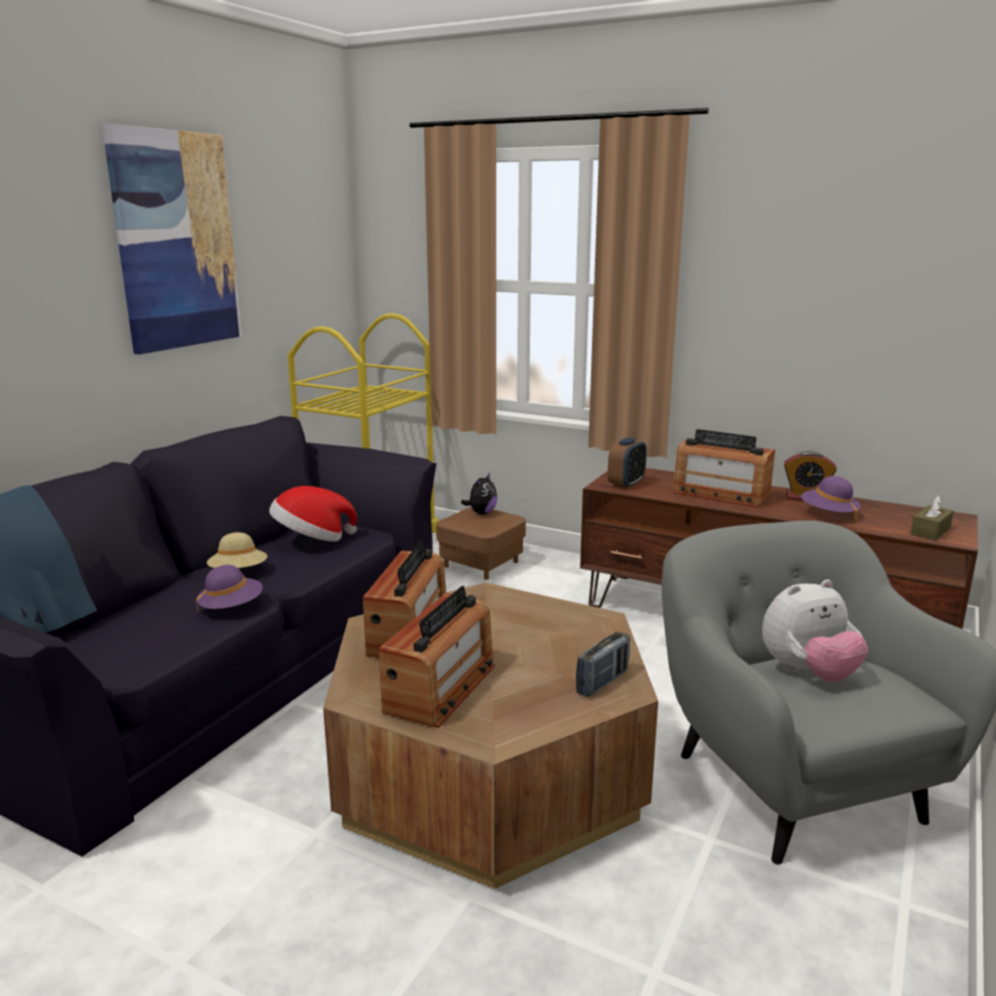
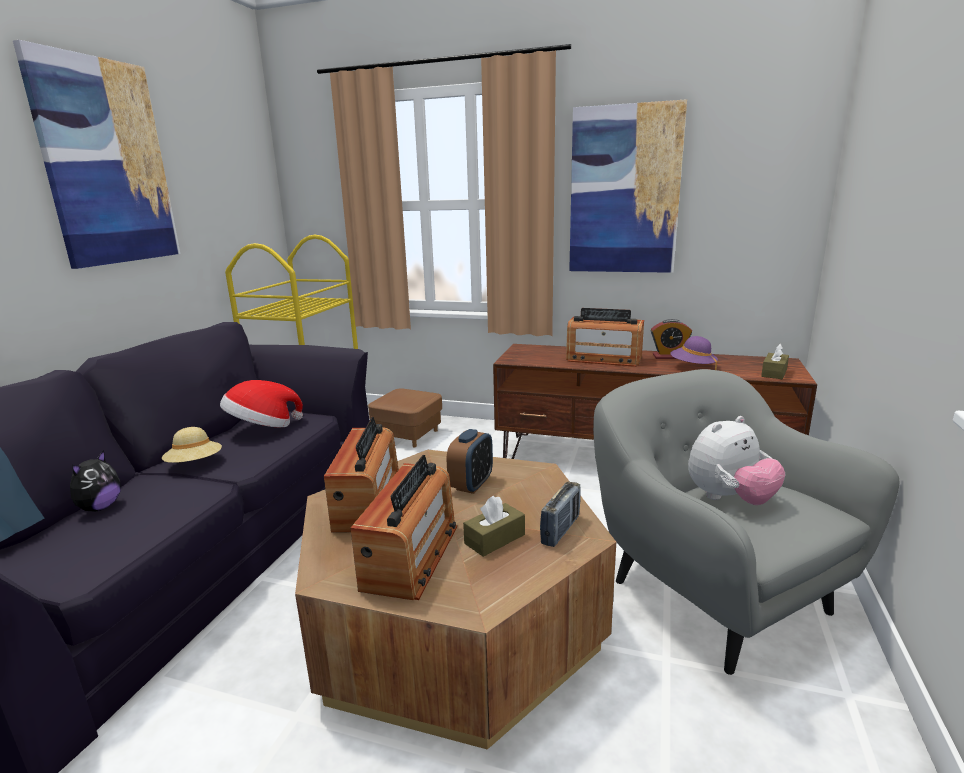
camera: 10 degrees left, 0 degrees up
purple hat [196,565,263,612] -> none
plush toy [461,473,497,515] -> plush toy moved to [70,450,121,511]
alarm clock [608,437,647,489] -> alarm clock moved to [447,429,493,494]
none -> brown tissue box [463,496,525,557]
none -> picture [569,99,687,273]

